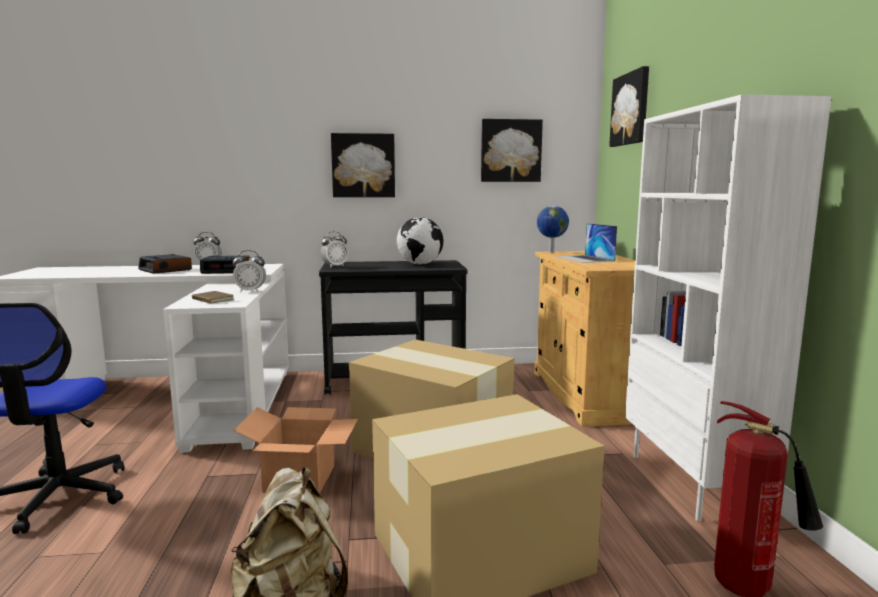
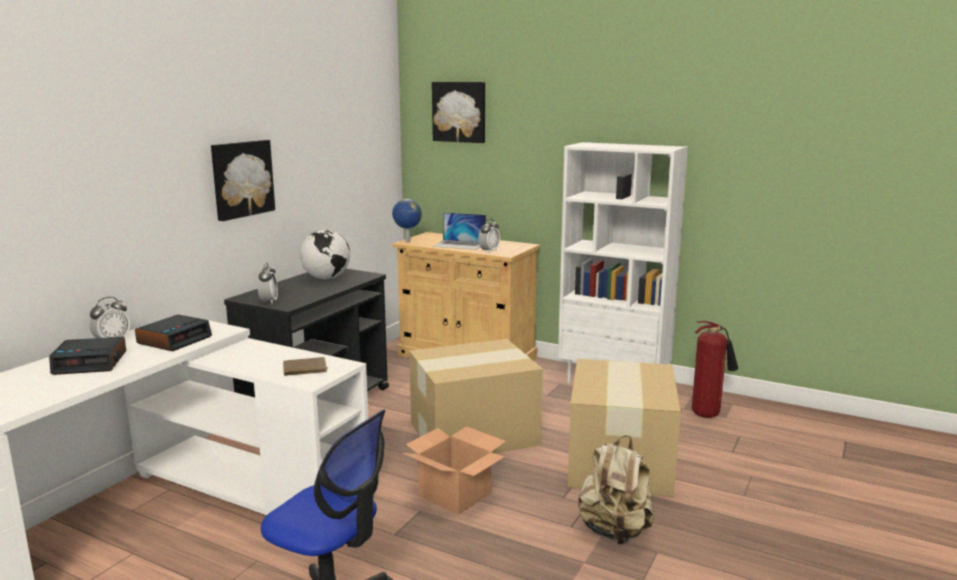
camera: 55 degrees left, 5 degrees up
alarm clock [233,250,266,292] -> alarm clock moved to [478,218,500,252]
picture [481,119,543,182] -> none

